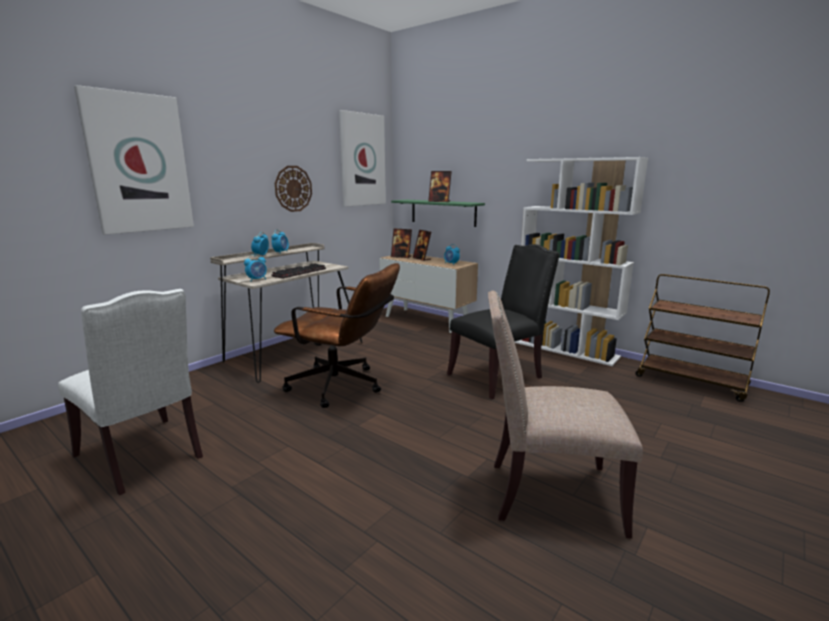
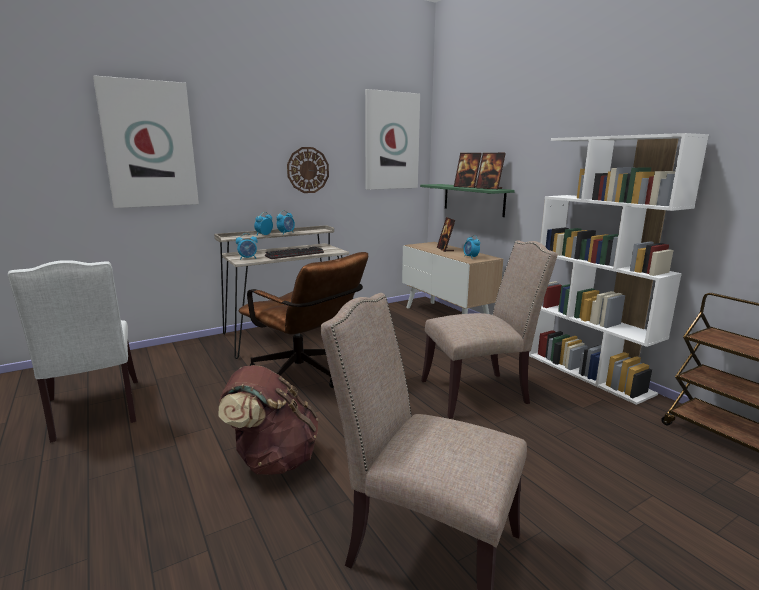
camera: 20 degrees right, 0 degrees up
picture frame [391,229,412,258] -> picture frame moved to [476,153,506,189]
black chair [447,244,560,399] -> beige chair [421,240,557,419]
none -> brown backpack [218,365,318,475]

